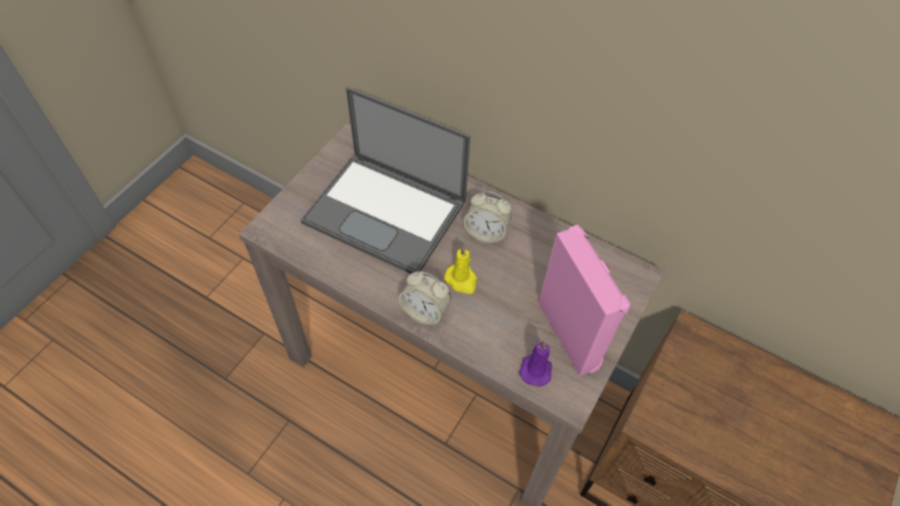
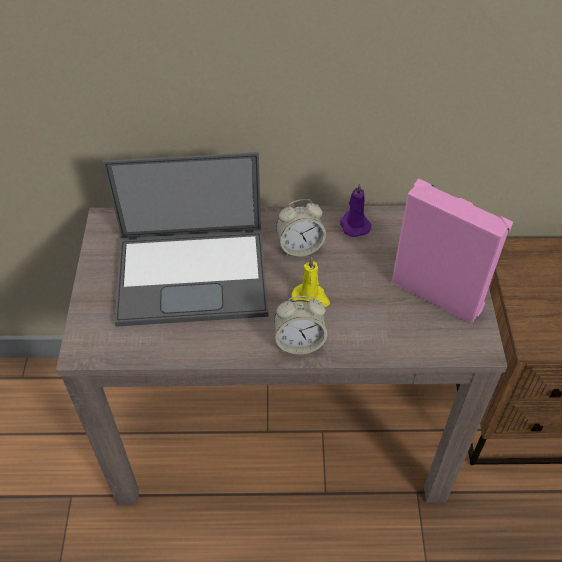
camera: 30 degrees left, 5 degrees down
purple candle [519,341,552,387] -> purple candle moved to [340,183,372,237]

